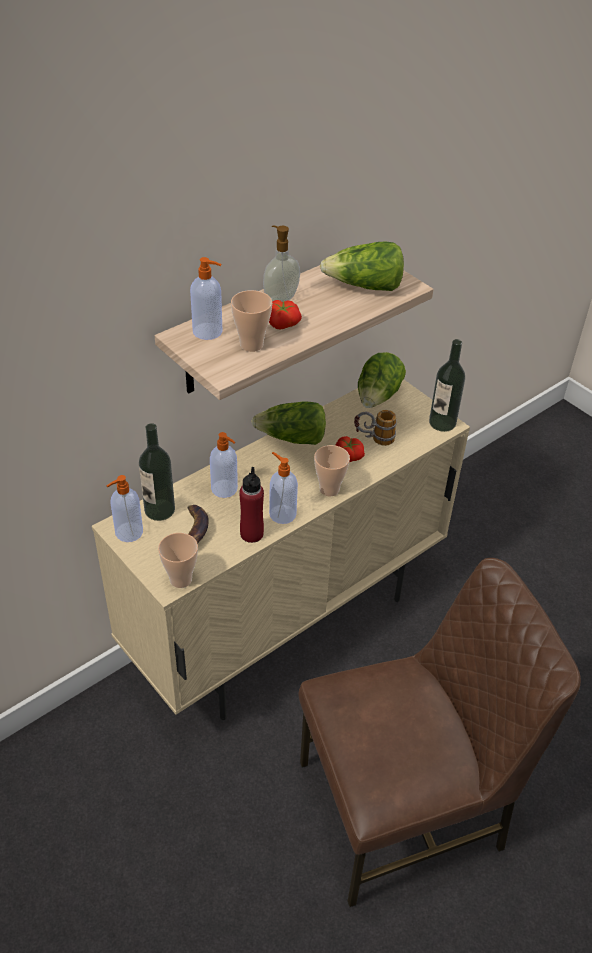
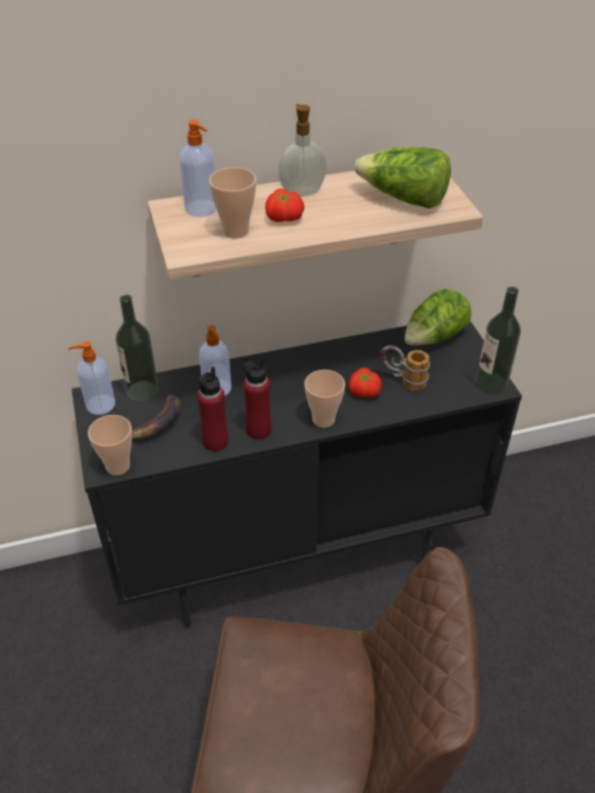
camera: 25 degrees right, 0 degrees up
beige cabinet [92,379,470,720] -> black cabinet [72,321,522,628]
lettuce [251,402,326,445] -> none
soap dispenser [269,452,298,524] -> red bottle [243,357,272,440]

